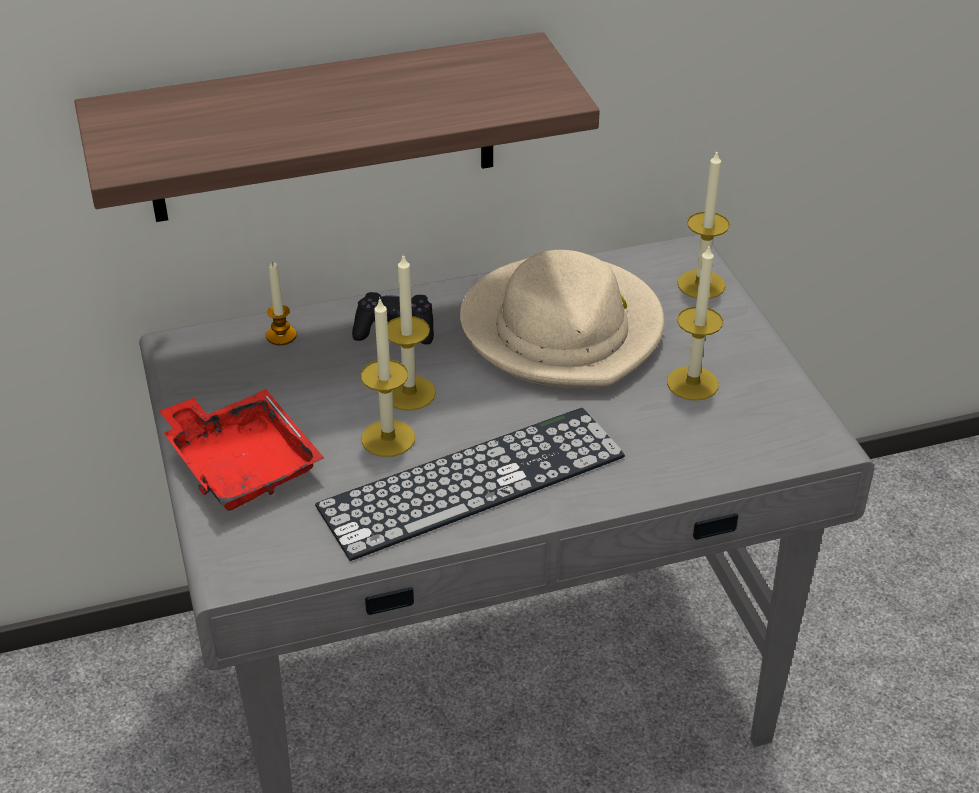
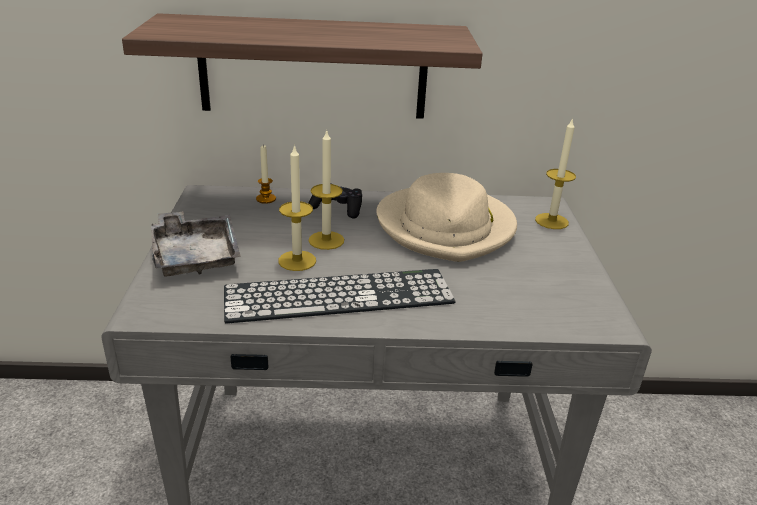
camera: 15 degrees right, 10 degrees down
red tray [160,389,324,511] -> grey tray [151,211,241,277]
candle [667,246,723,401] -> none

